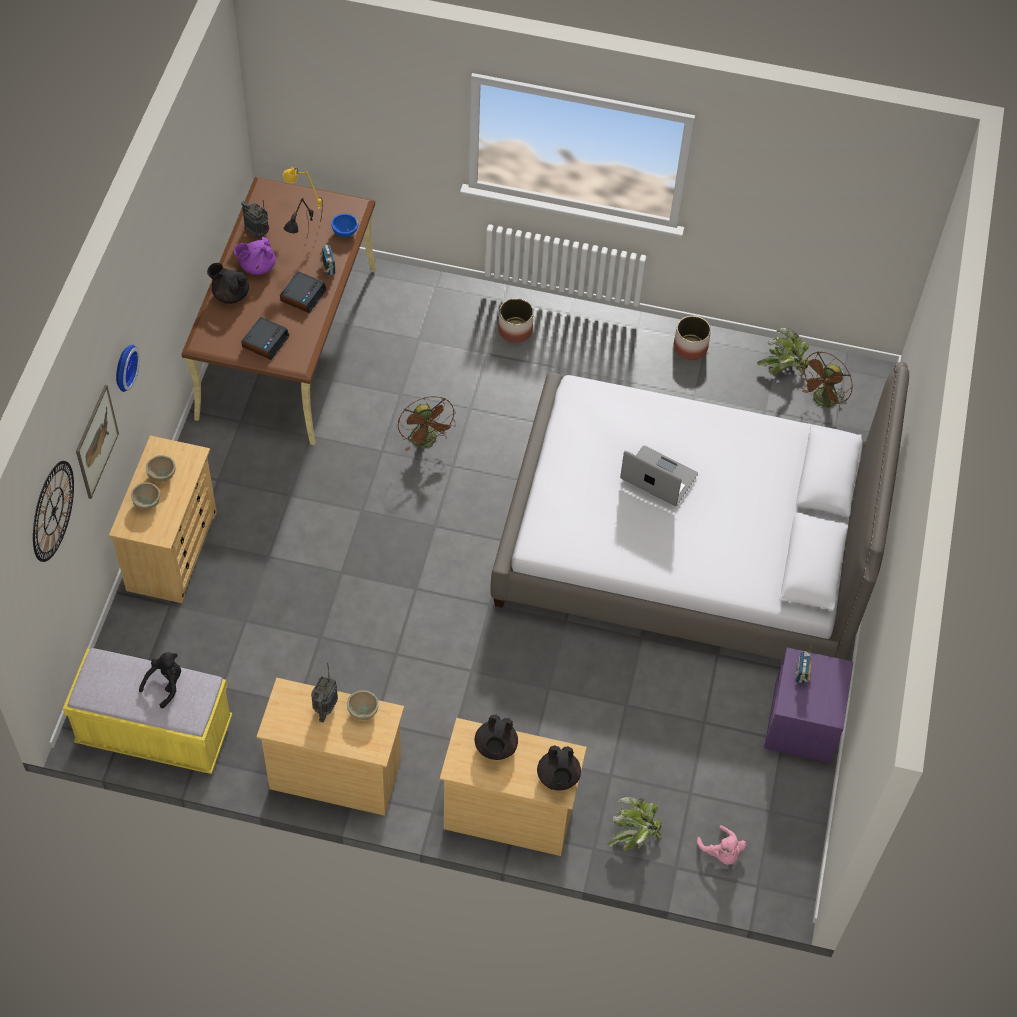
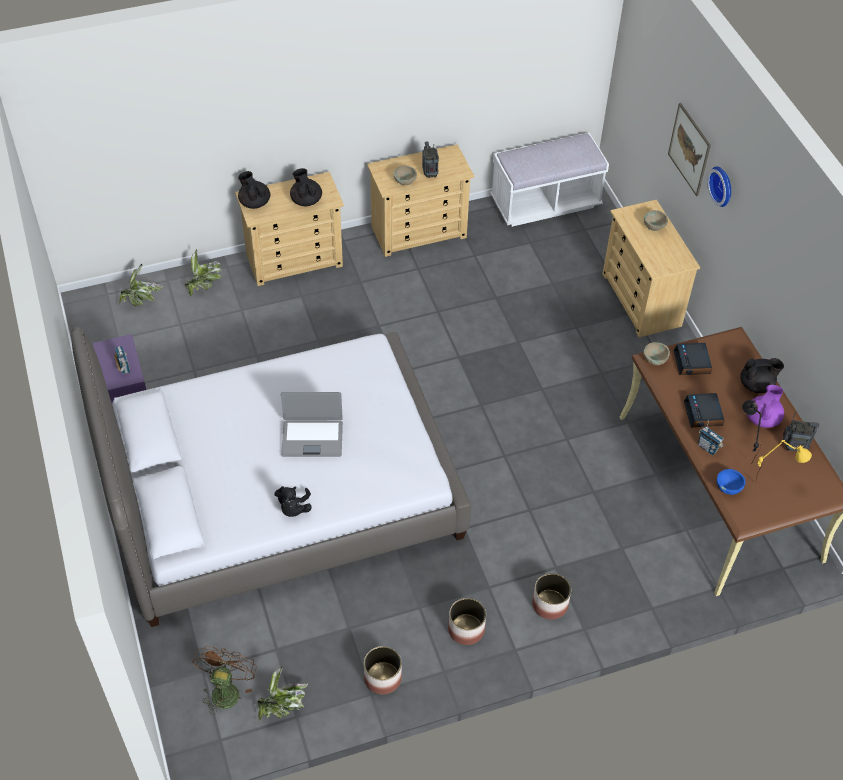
camera: 150 degrees right, 5 degrees down
wall clock [33,461,74,562] -> none
yellow bench [63,648,233,774] -> white bench [490,133,609,227]
black plush toy [139,653,181,708] -> black plush toy moved to [275,486,312,517]
beige bowl [146,455,176,482] -> beige bowl moved to [643,342,670,365]
brown fan [398,396,456,452] -> none
pink plush toy [697,826,747,865] -> potted plant [118,264,163,306]
none -> planter [448,598,486,645]

